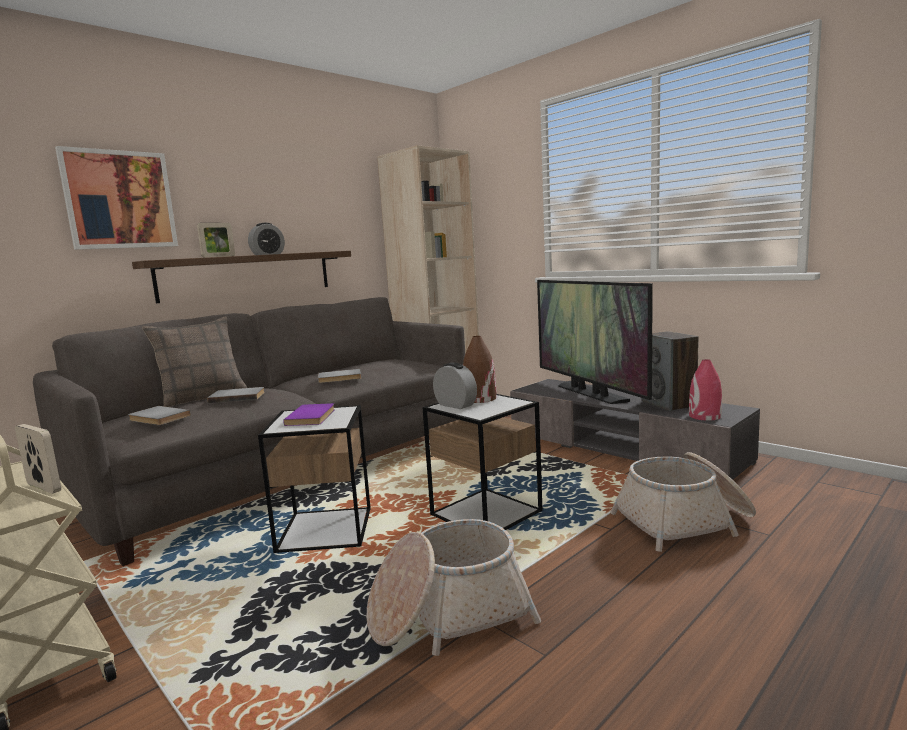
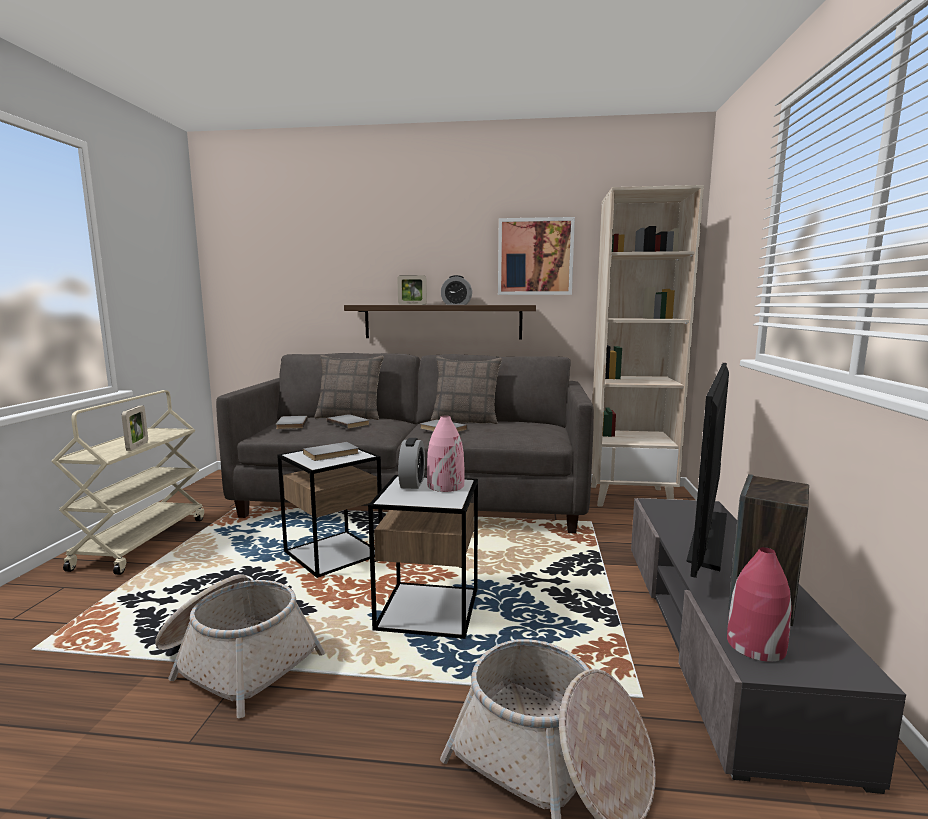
camera: 50 degrees right, 0 degrees up
picture [55,146,178,250] -> picture moved to [498,217,575,295]
purple book [283,403,335,426] -> grey book [303,442,359,461]
brown vase [463,336,496,403] -> pink vase [427,416,464,492]
none -> pillow [431,356,502,424]

